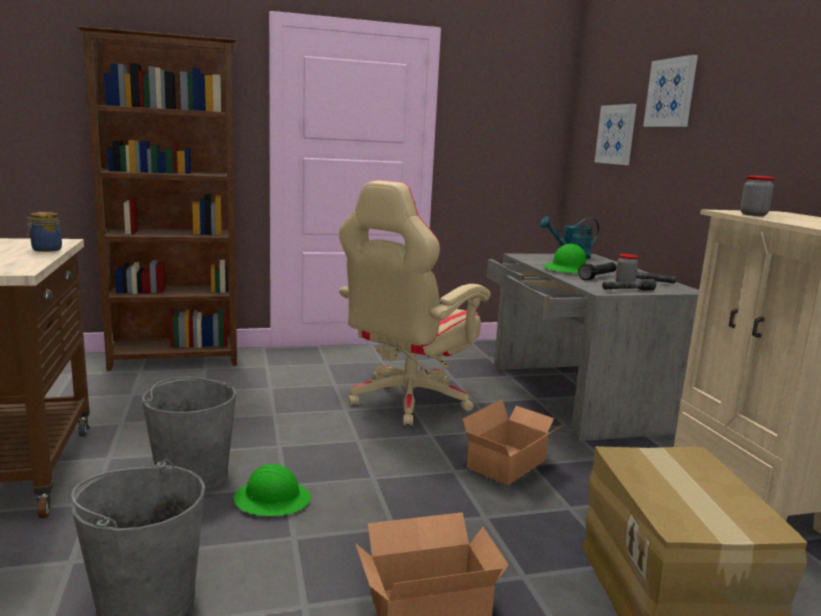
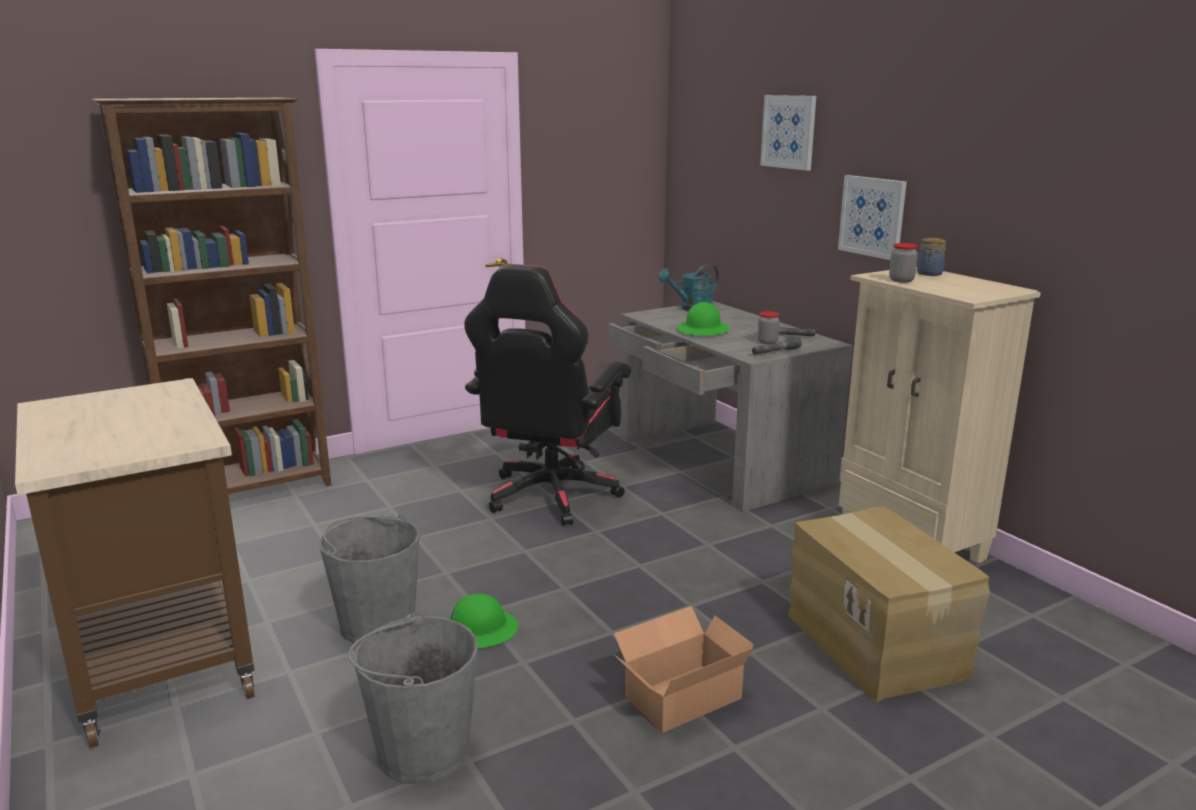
camera: 15 degrees left, 5 degrees up
jar [26,212,62,252] -> jar moved to [917,238,946,276]
beige office chair [339,180,491,426] -> black office chair [464,264,631,526]
cardboard box [463,399,563,485] -> none
black flashlight [578,262,616,280] -> none
picture [595,104,637,165] -> picture moved to [838,175,907,260]

